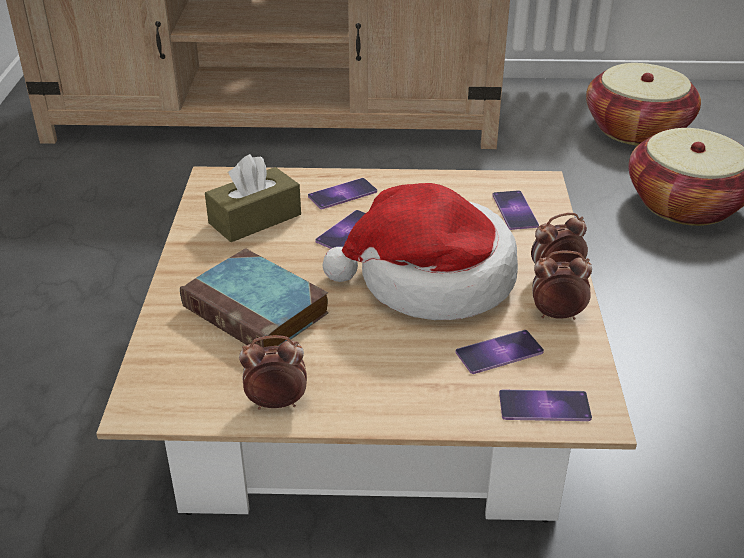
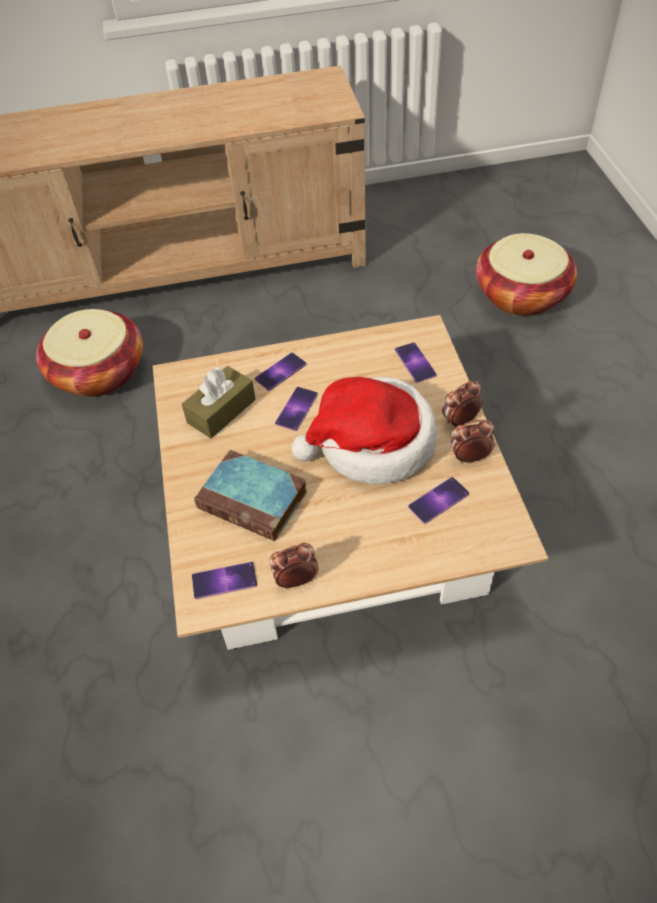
camera: 10 degrees left, 15 degrees up
phone [499,390,592,421] -> phone moved to [192,562,257,599]
basket [586,63,701,146] -> basket moved to [36,309,143,397]

